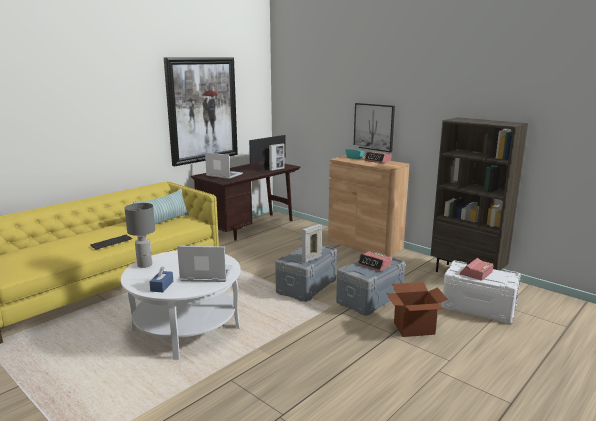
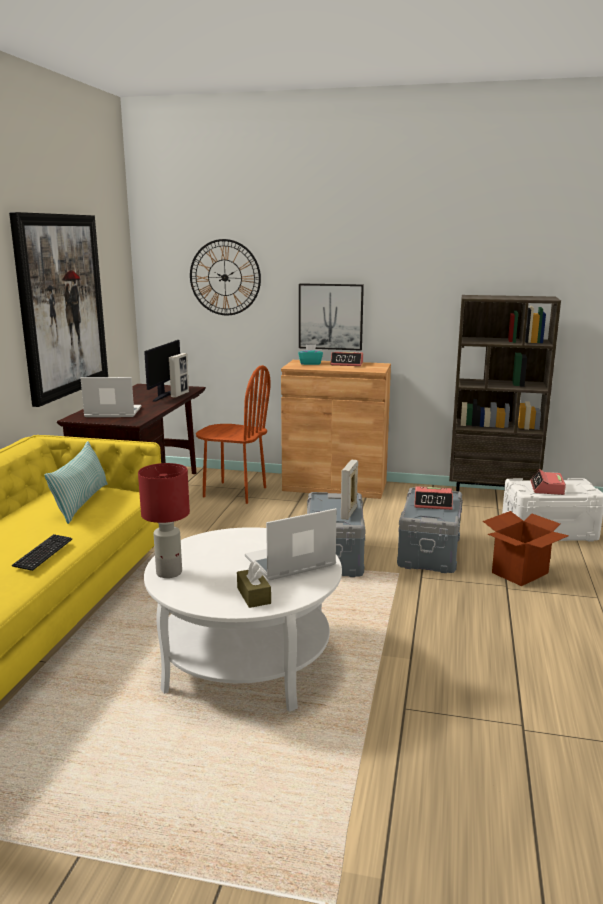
camera: 30 degrees left, 0 degrees up
grey table lamp [125,203,155,268] -> red table lamp [138,463,190,578]
blue tissue box [149,267,173,292] -> brown tissue box [237,562,271,608]
none -> wall clock [190,239,261,315]
none -> brown chair [196,365,271,504]

